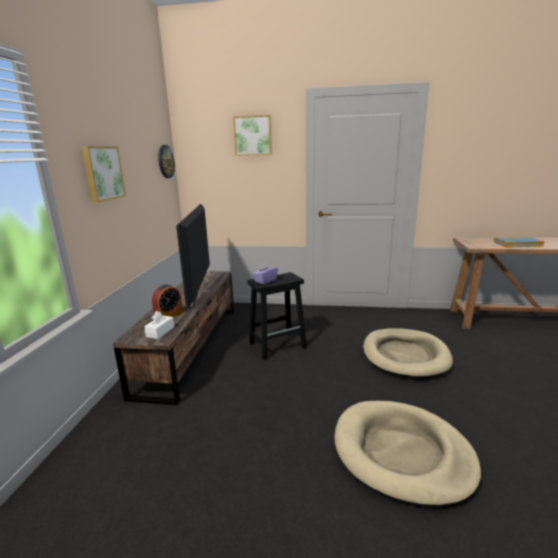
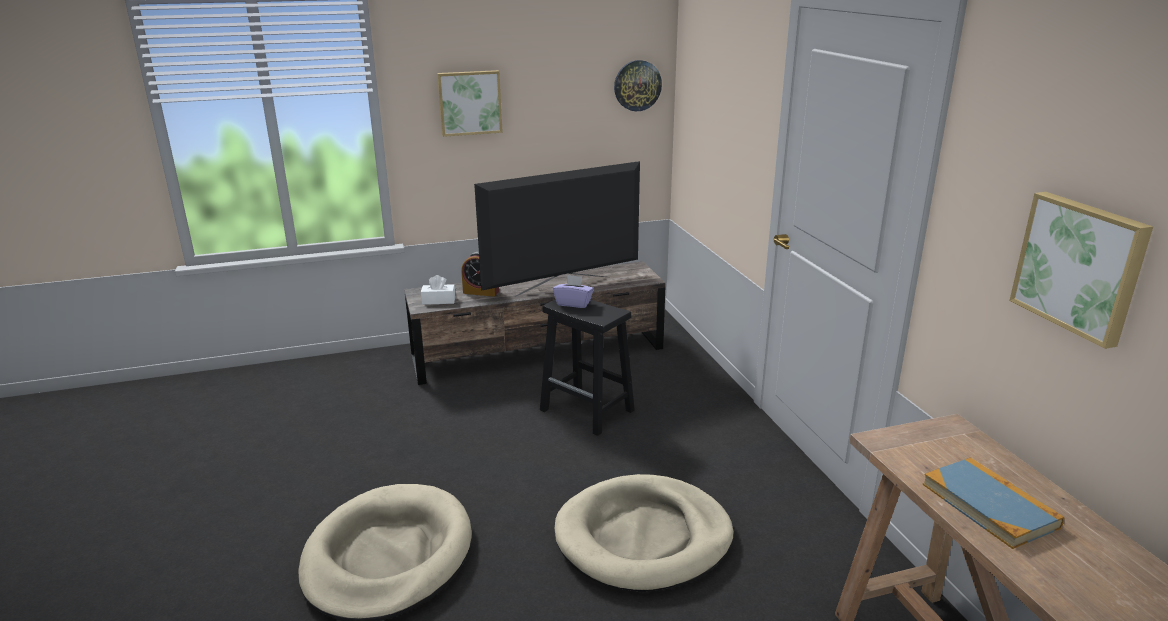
camera: 65 degrees right, 5 degrees up
picture [233,115,272,156] -> picture moved to [1009,192,1153,349]

